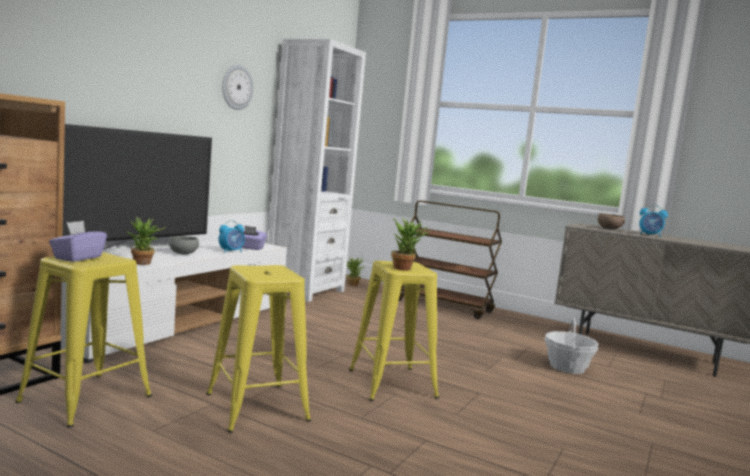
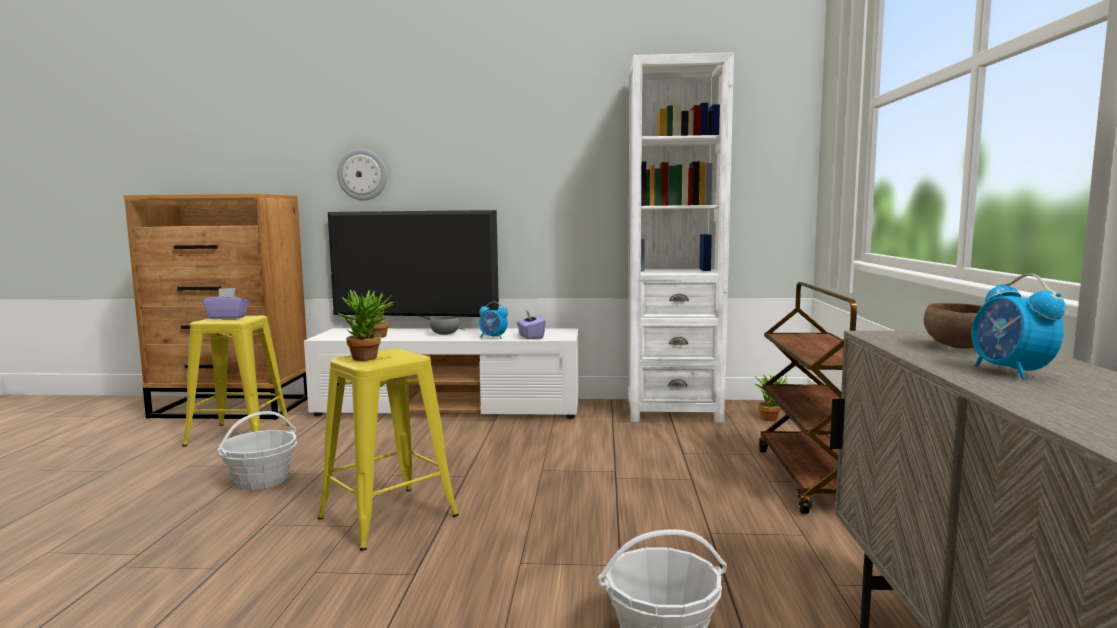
camera: 65 degrees right, 0 degrees up
yellow stool [206,265,311,433] -> basket [217,411,297,490]
wall clock [222,65,253,110] -> wall clock moved to [337,149,387,201]

